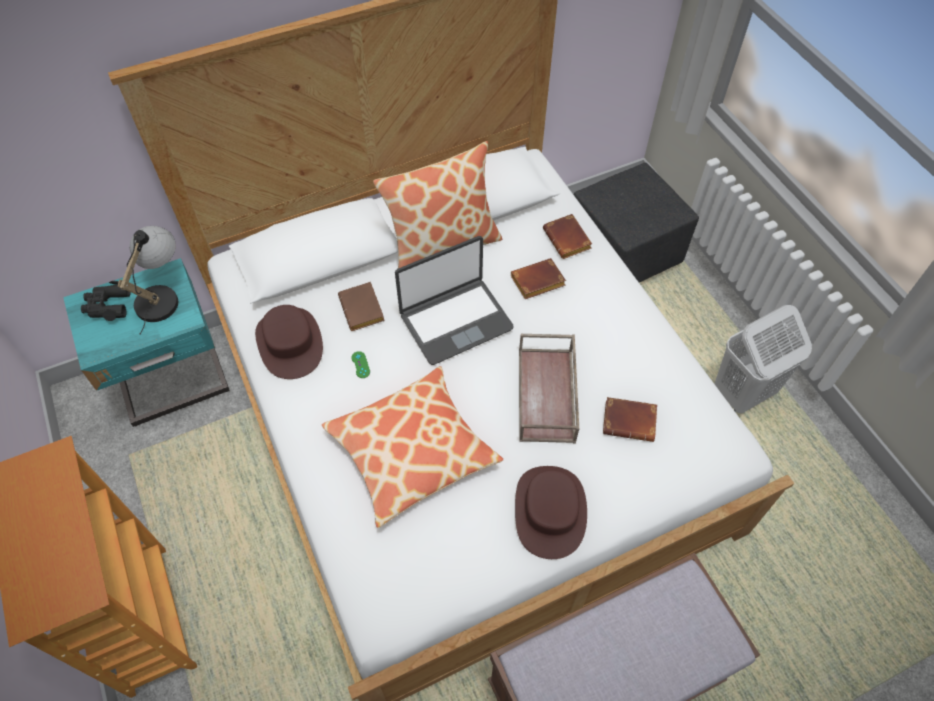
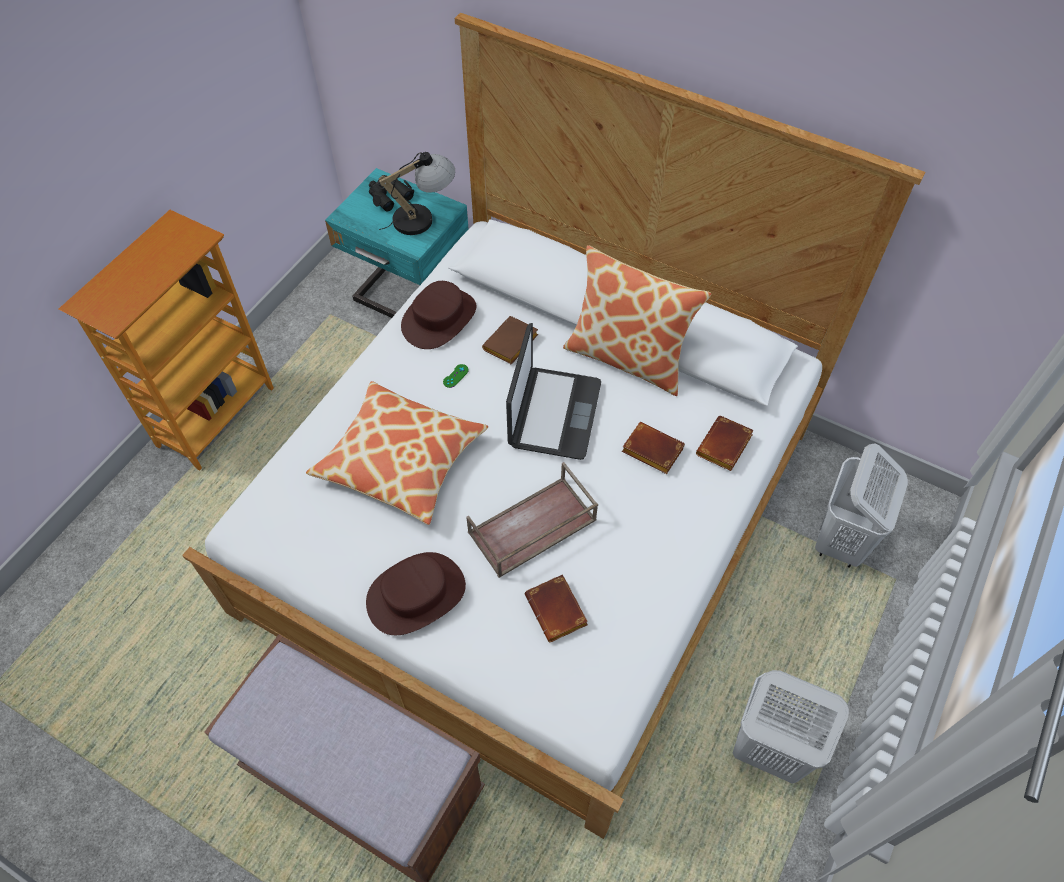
camera: 55 degrees right, 0 degrees up
laptop [395,236,514,365] -> laptop turned 105 degrees counterclockwise [506,323,601,460]
black ottoman [574,163,699,283] -> white laundry basket [815,443,908,568]

